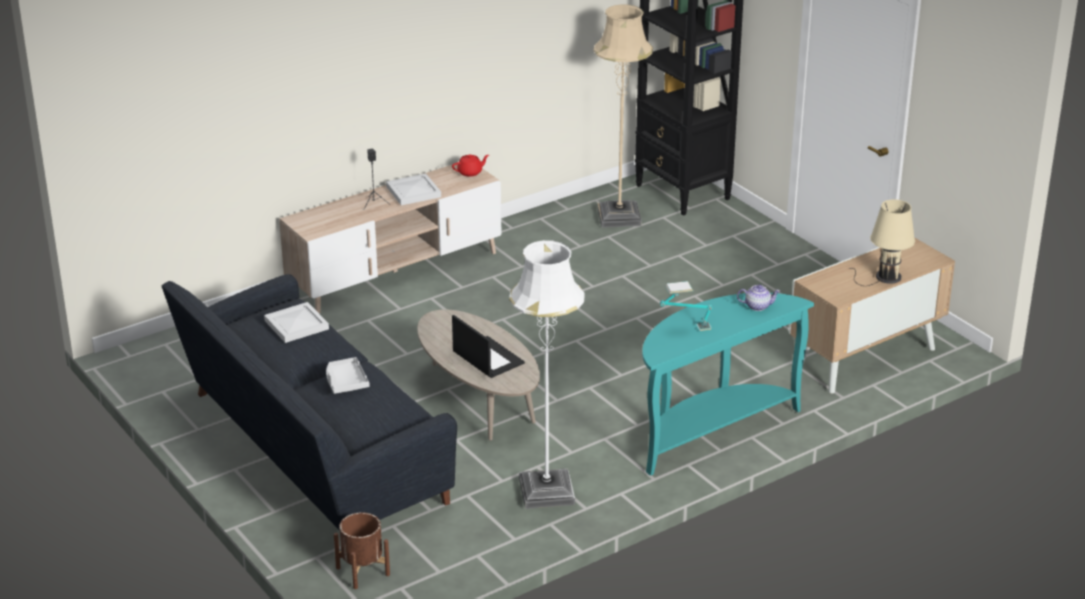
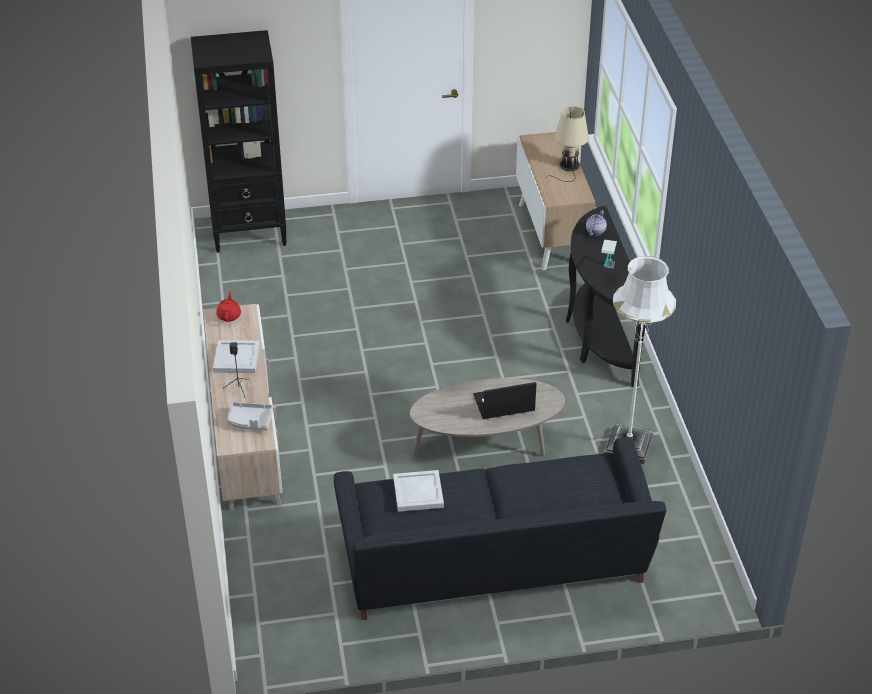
camera: 65 degrees left, 10 degrees up
grey tray [326,357,370,394] -> grey tray moved to [227,402,273,431]
brown planter [334,513,390,589] -> none
beige floor lamp [594,4,653,228] -> none
turquoise console table [642,293,814,476] -> black console table [566,206,646,387]

